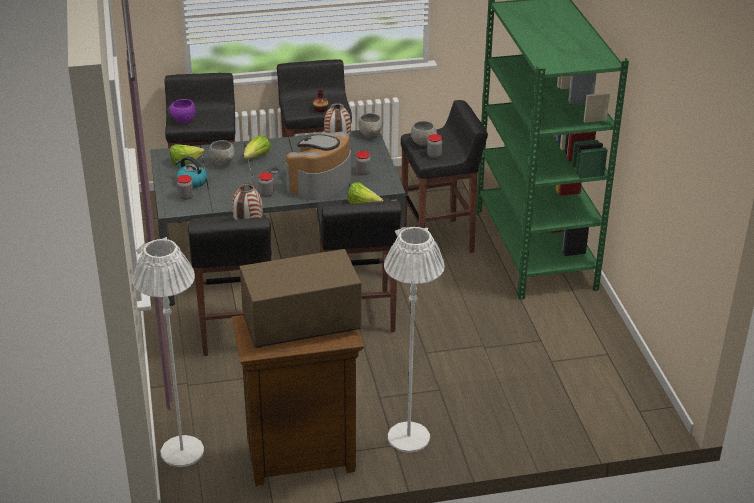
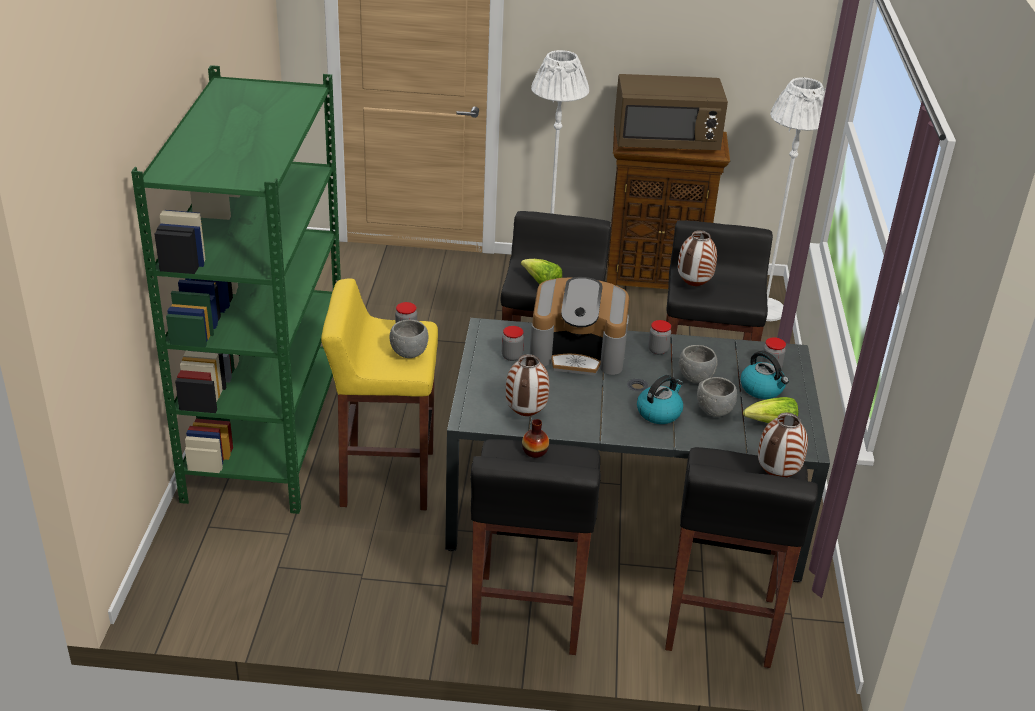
camera: 165 degrees left, 0 degrees up
purple bowl [169,99,195,124] -> vase [758,412,808,477]
lettuce [244,135,271,159] -> kettle [637,375,683,424]
coffee machine [286,131,351,200] -> coffee machine turned 45 degrees clockwise [530,277,629,375]
grey bowl [358,113,383,137] -> grey bowl moved to [679,345,718,383]
black stool [401,100,488,253] -> yellow stool [321,278,438,510]

